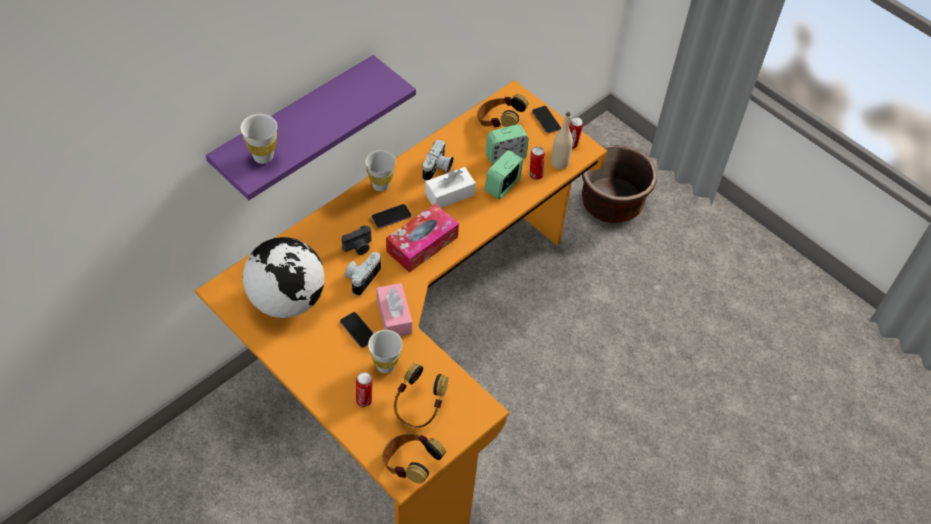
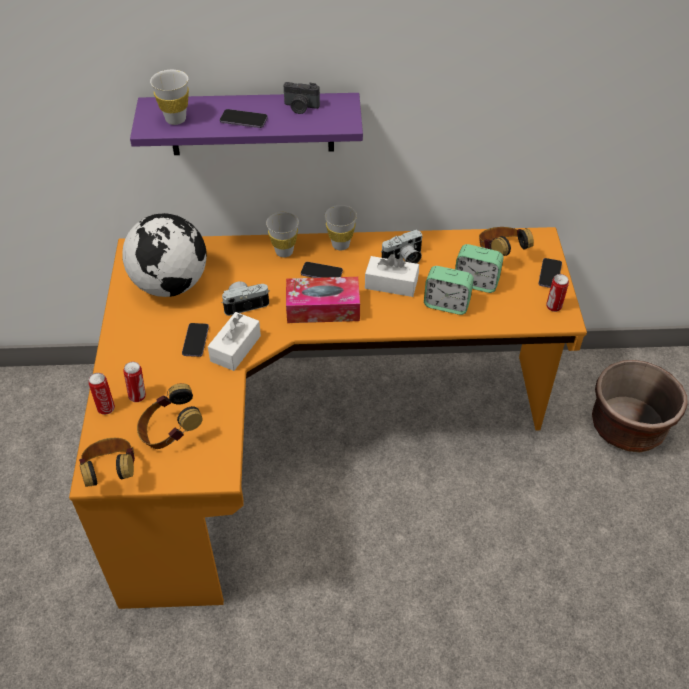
camera: 45 degrees right, 5 degrees down
camera [342,225,371,255] -> camera moved to [283,82,320,114]
white cup [368,330,403,373] -> white cup moved to [266,212,299,257]
pink tissue box [376,283,412,336] -> white tissue box [208,312,261,371]
alarm clock [485,150,523,199] -> alarm clock turned 150 degrees counterclockwise [424,266,474,315]
can [530,146,545,180] -> can moved to [88,373,115,415]
beige bottle [551,112,573,169] -> none
none -> phone [220,109,268,128]

